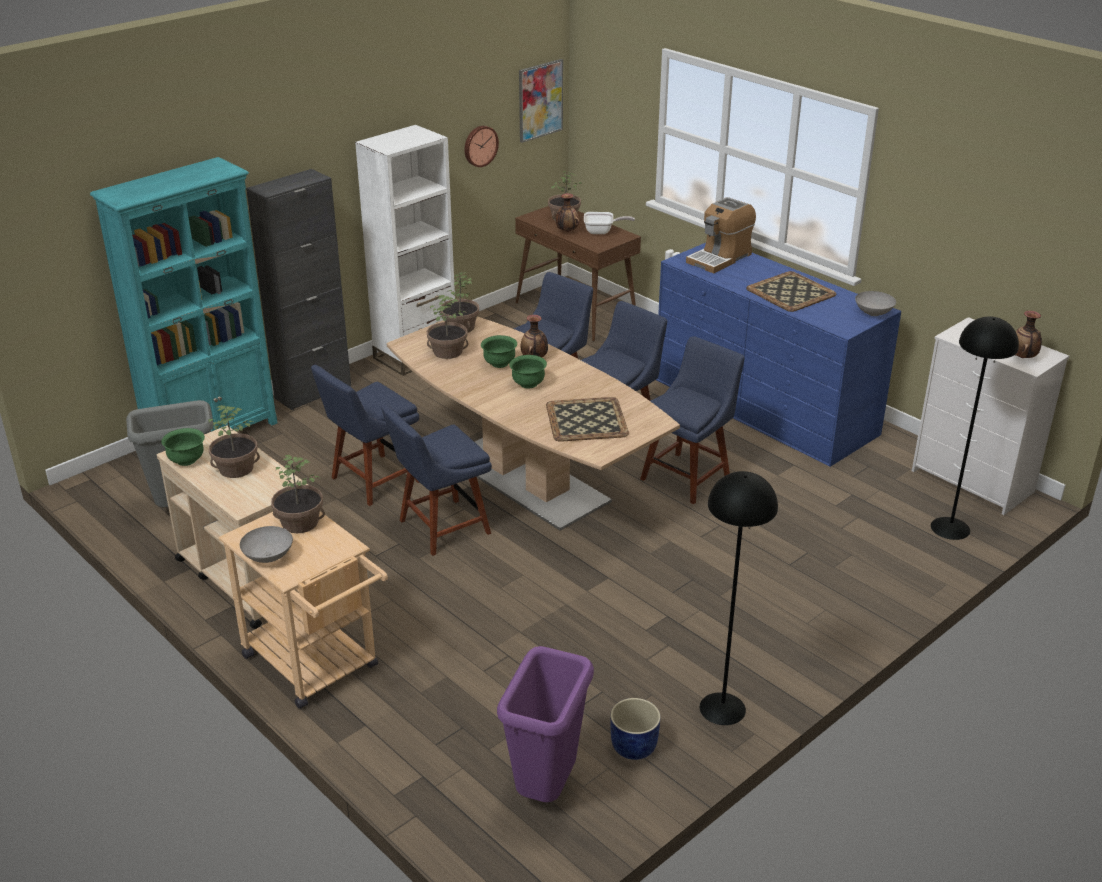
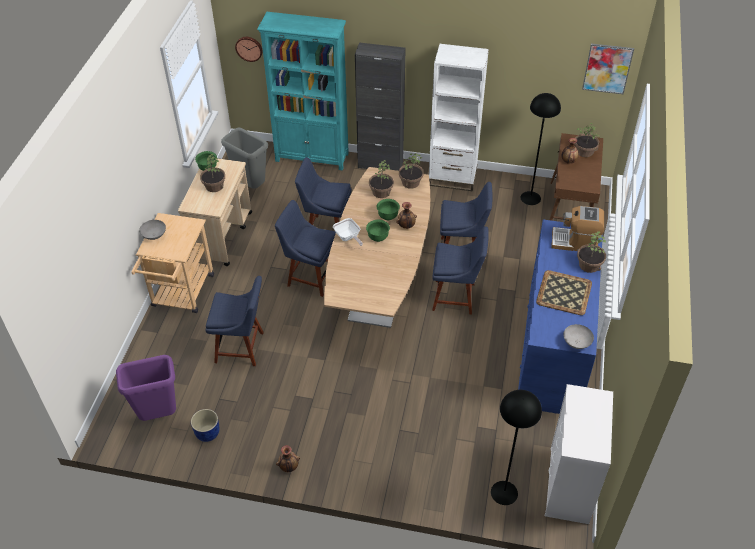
camera: 55 degrees right, 15 degrees up
potted plant [271,455,325,533] -> potted plant moved to [577,231,606,273]
wall clock [464,126,499,167] -> wall clock moved to [235,37,263,62]
tray [546,397,629,442] -> none
frying pan [584,212,635,234] -> frying pan moved to [333,218,363,246]
blue chair [640,336,745,504] -> blue chair moved to [206,276,264,366]
black floor lamp [700,471,778,725] -> black floor lamp moved to [520,93,561,205]
vase [1015,311,1042,358] -> vase moved to [276,445,300,472]

